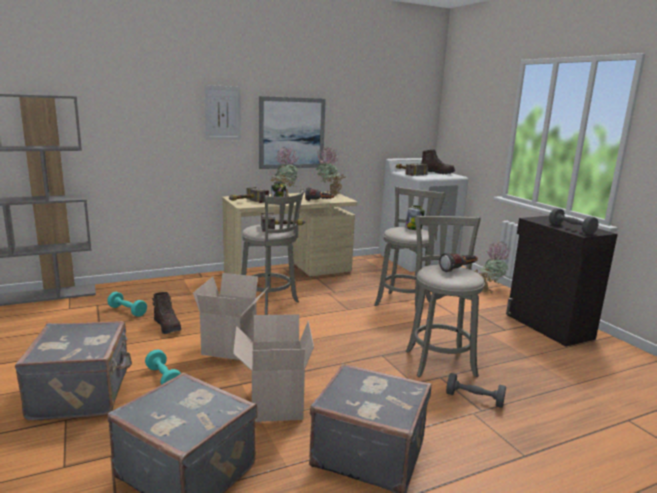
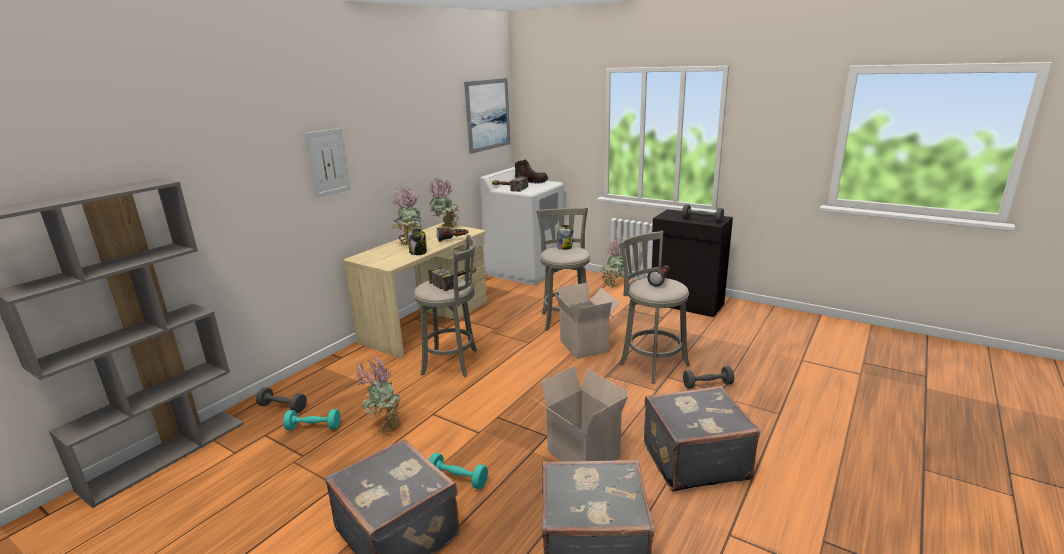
camera: 30 degrees left, 5 degrees up
brown boot [152,292,181,334] -> potted plant [355,356,401,436]
cardboard box [193,273,268,360] -> cardboard box moved to [554,282,620,359]
hammer [229,187,269,203] -> none
picture [259,96,326,169] -> picture moved to [464,78,510,154]
none -> grey dumbbell [256,387,307,413]

